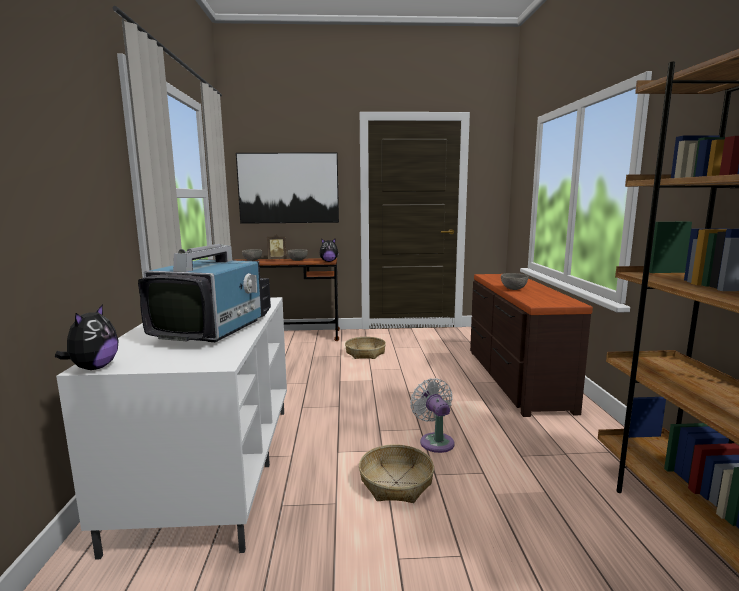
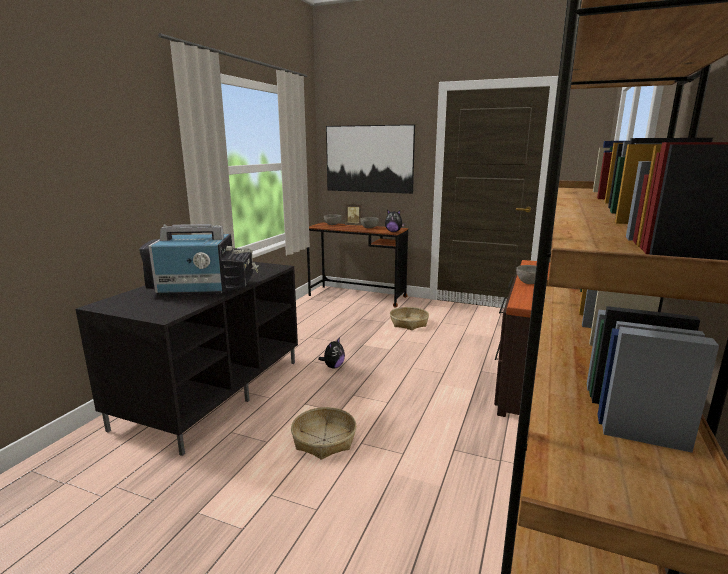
camera: 25 degrees right, 5 degrees up
plush toy [55,304,119,370] -> plush toy moved to [318,337,345,369]
white tv stand [56,297,287,560] -> black tv stand [76,262,298,456]
television [138,244,271,342] -> television turned 45 degrees clockwise [139,224,259,296]
white fan [410,378,455,453] -> none

